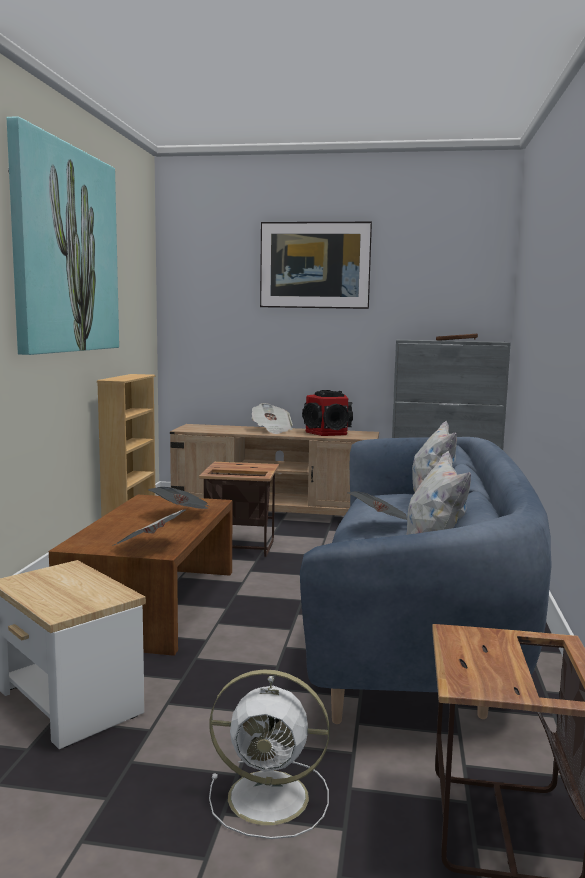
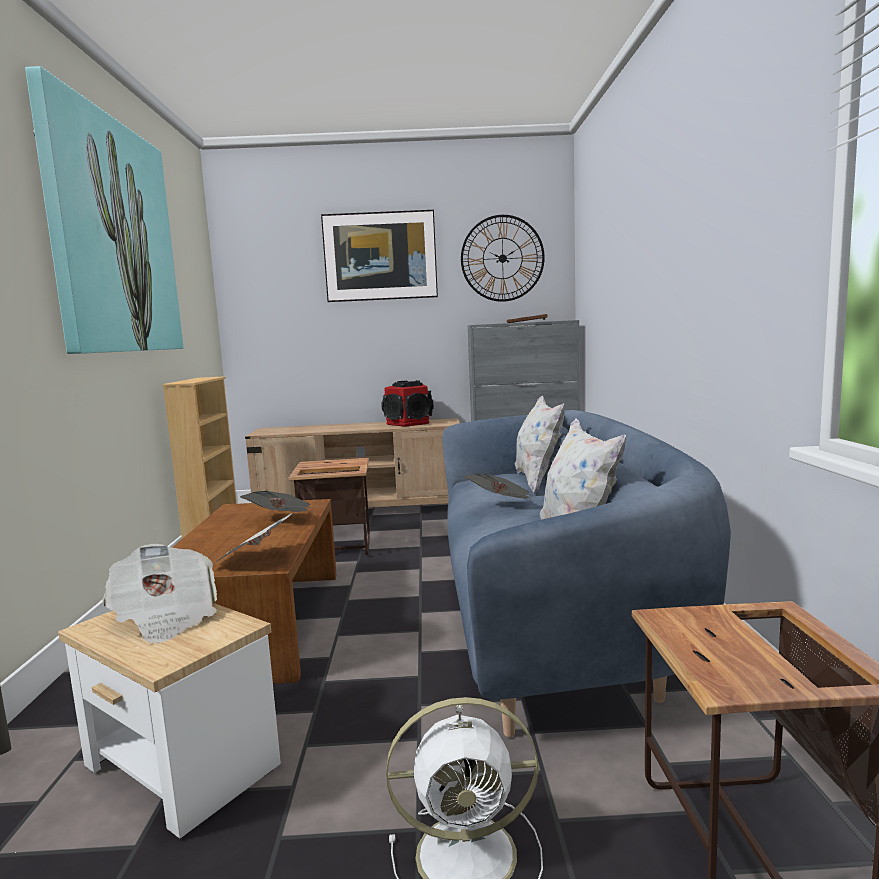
camera: 10 degrees left, 0 degrees up
newspaper [252,403,293,434] -> newspaper moved to [102,543,217,644]
none -> wall clock [461,215,545,302]

